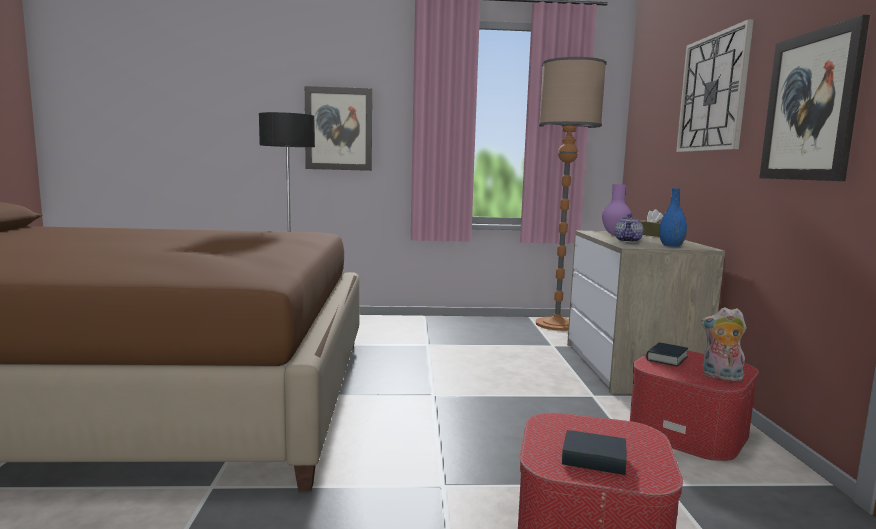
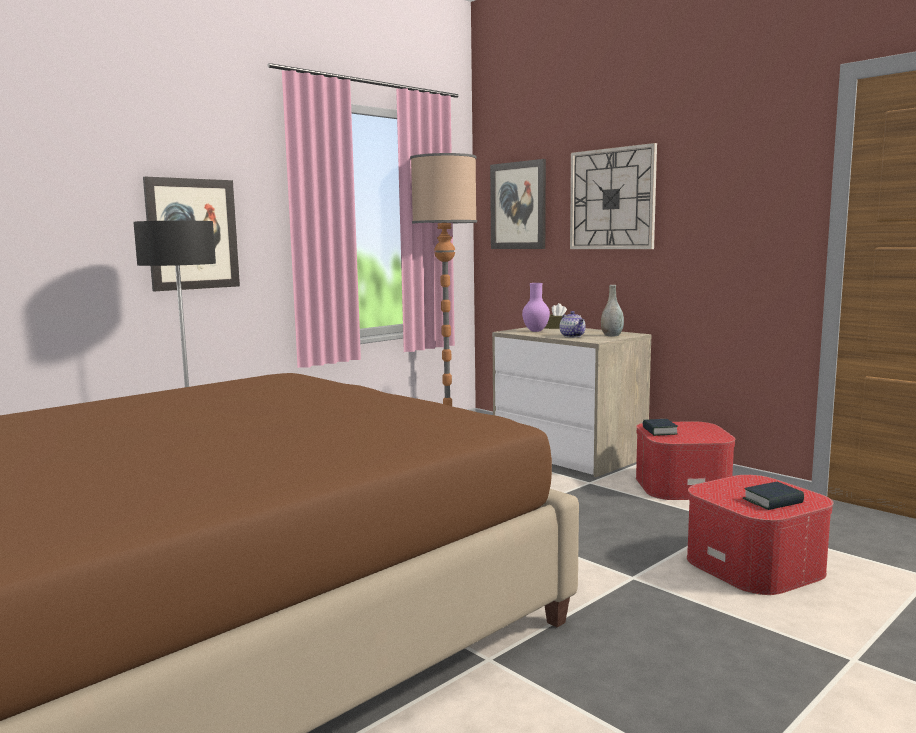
camera: 40 degrees left, 0 degrees up
blue vase [659,188,687,247] -> grey vase [601,285,624,337]
plush toy [701,307,747,381] -> none
picture [759,15,870,181] -> picture moved to [490,159,546,249]

